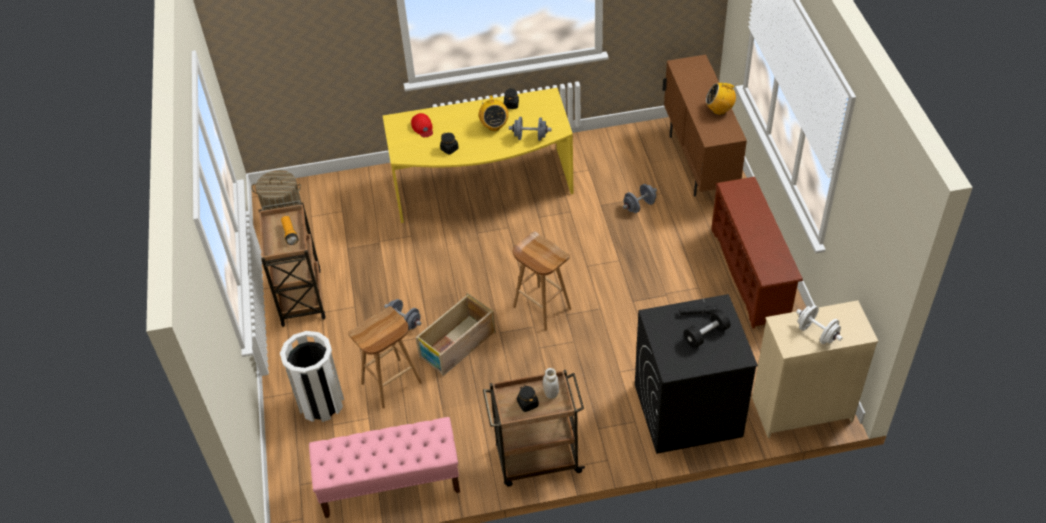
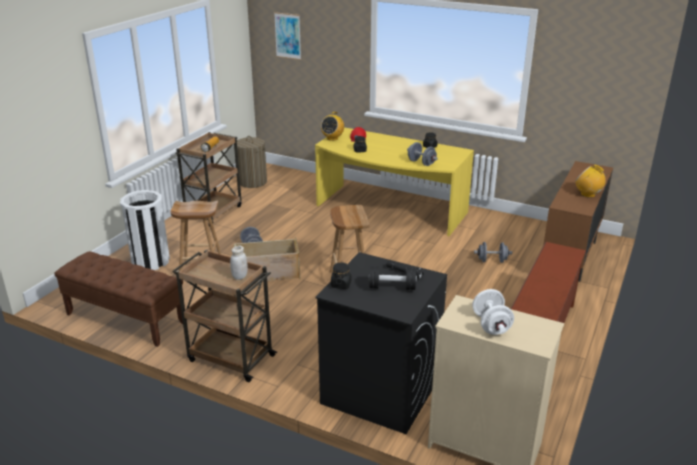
camera: 35 degrees right, 20 degrees down
pink bench [309,417,460,518] -> brown bench [54,251,184,347]
radio [479,95,508,131] -> radio moved to [321,112,344,141]
black jar [517,385,539,412] -> black jar moved to [331,262,351,289]
none -> picture [274,12,301,60]

